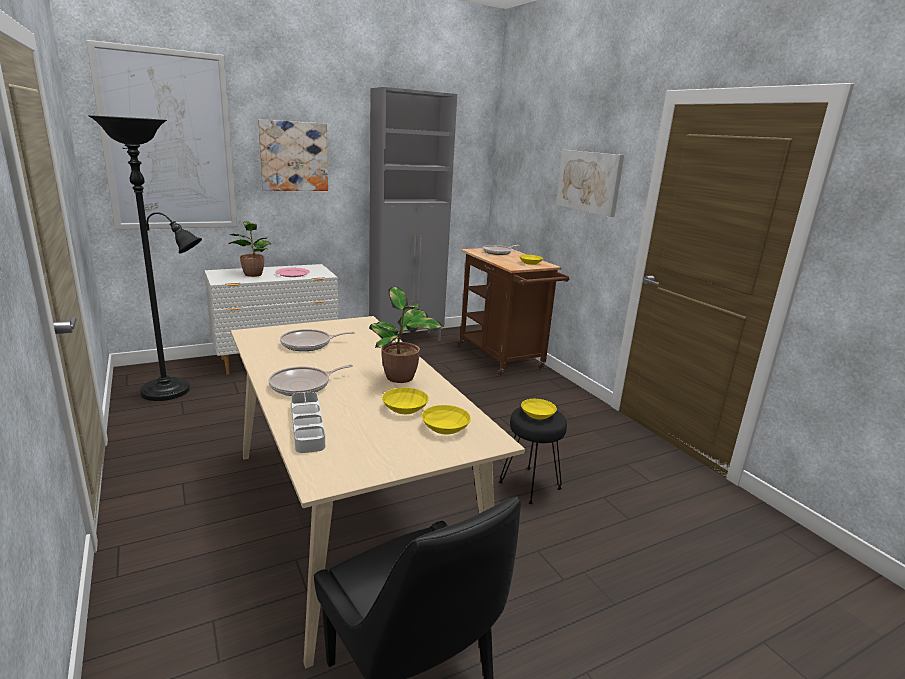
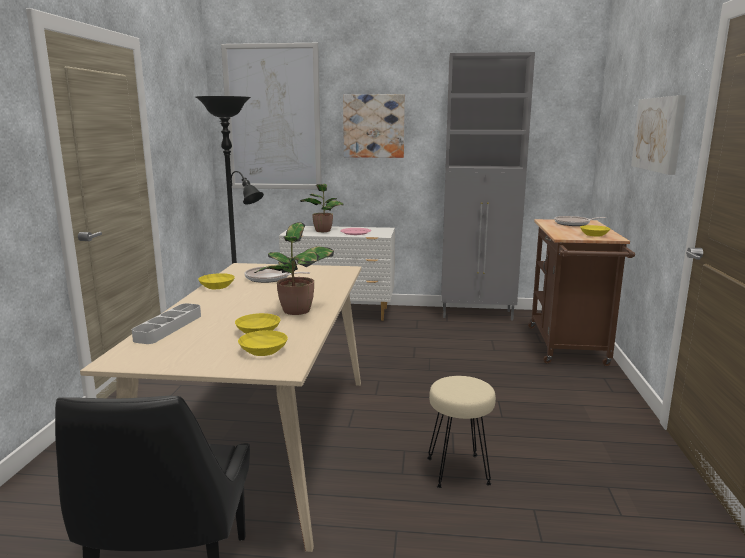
camera: 35 degrees right, 5 degrees down
frying pan [269,364,353,396] -> none
black stool [499,407,567,504] -> beige stool [427,376,496,488]
yellow bowl [521,399,557,420] -> yellow bowl moved to [198,273,235,289]

